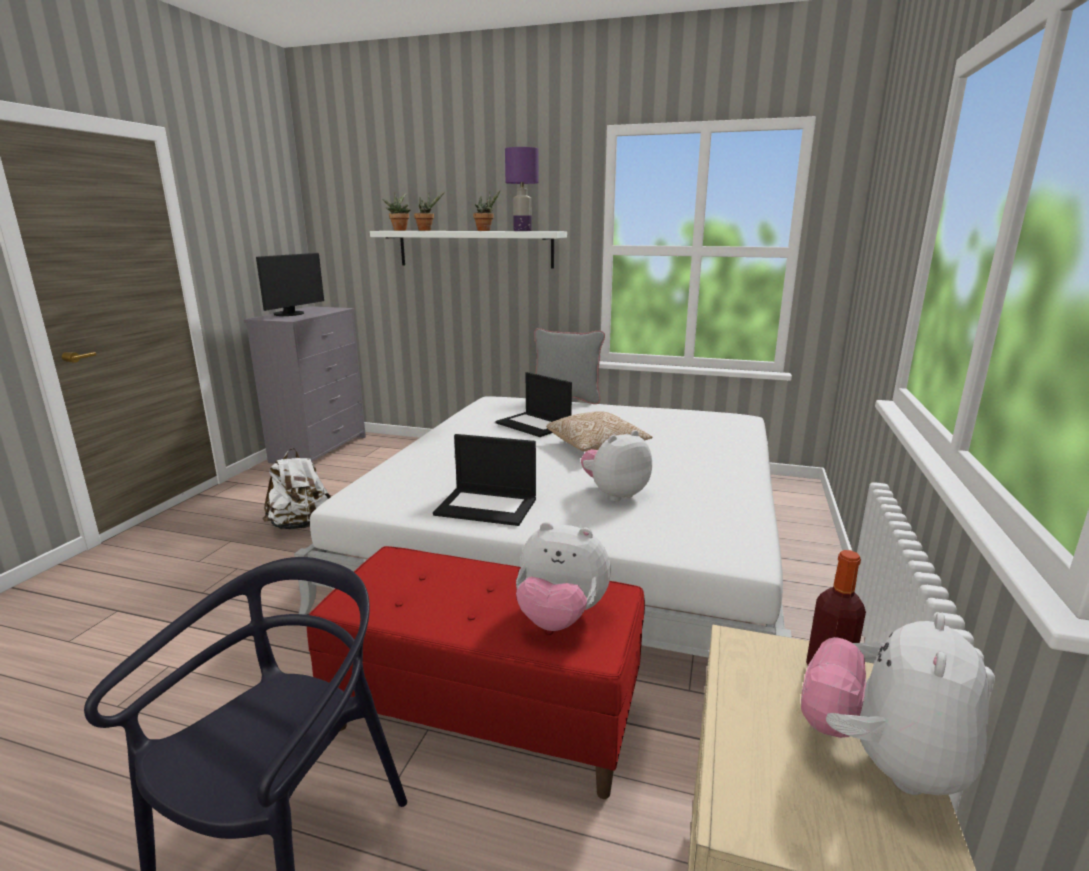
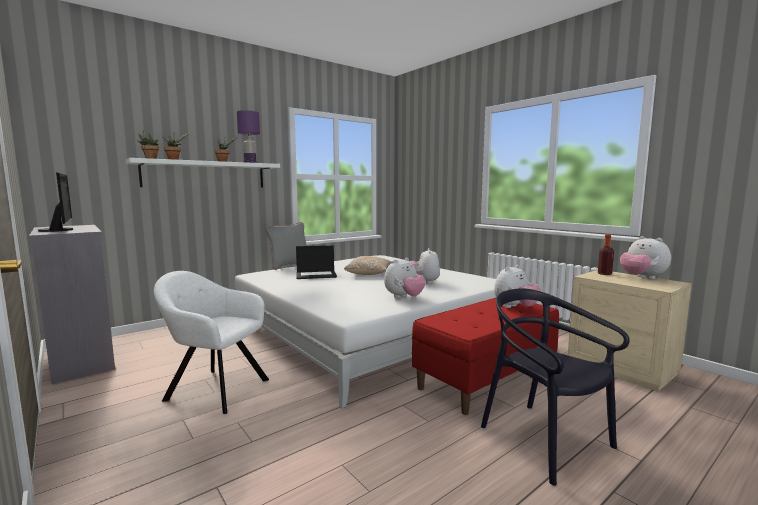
camera: 55 degrees left, 10 degrees down
white backpack [263,448,331,530] -> white armchair [154,271,269,414]
laptop [433,434,536,526] -> plush toy [384,258,426,298]

